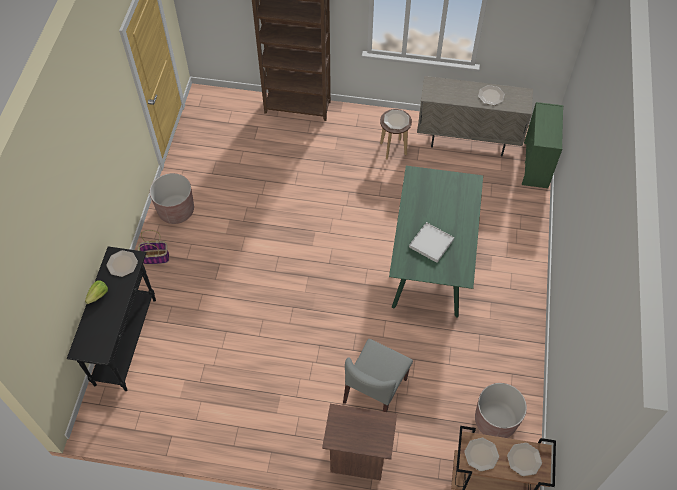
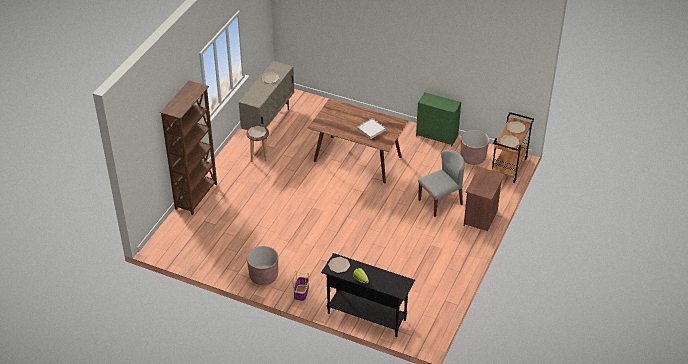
camera: 75 degrees left, 15 degrees down
grey chair [343,339,413,412] -> grey chair turned 75 degrees counterclockwise [418,150,465,217]
green dining table [389,166,483,318] -> brown dining table [308,98,408,183]
green dresser [522,102,564,188] -> green dresser moved to [416,92,461,146]

